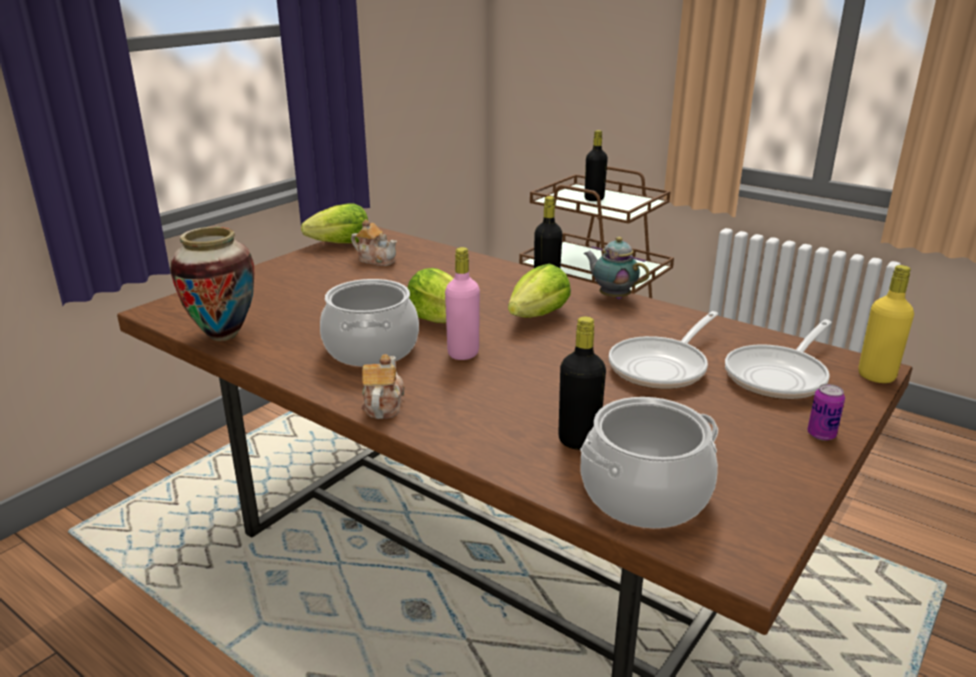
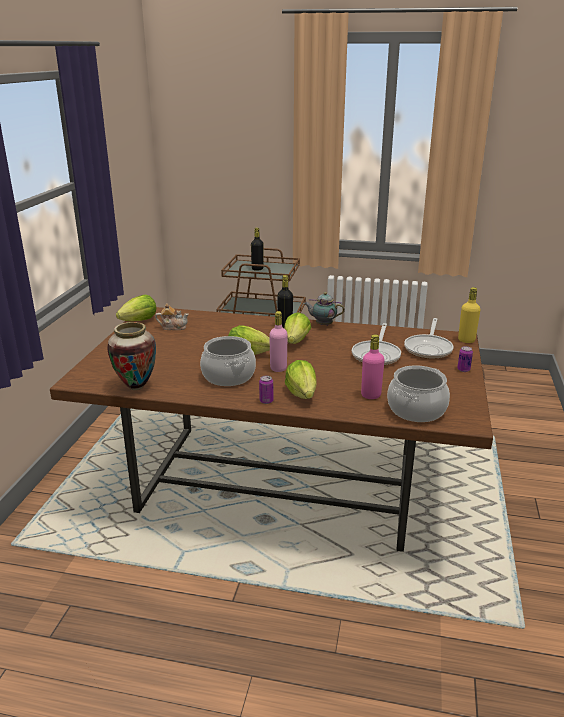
camera: 25 degrees left, 0 degrees up
teapot [361,354,405,419] -> can [259,376,273,404]
black bottle [558,316,606,450] -> pink bottle [361,334,384,399]
none -> lettuce [285,360,317,399]

